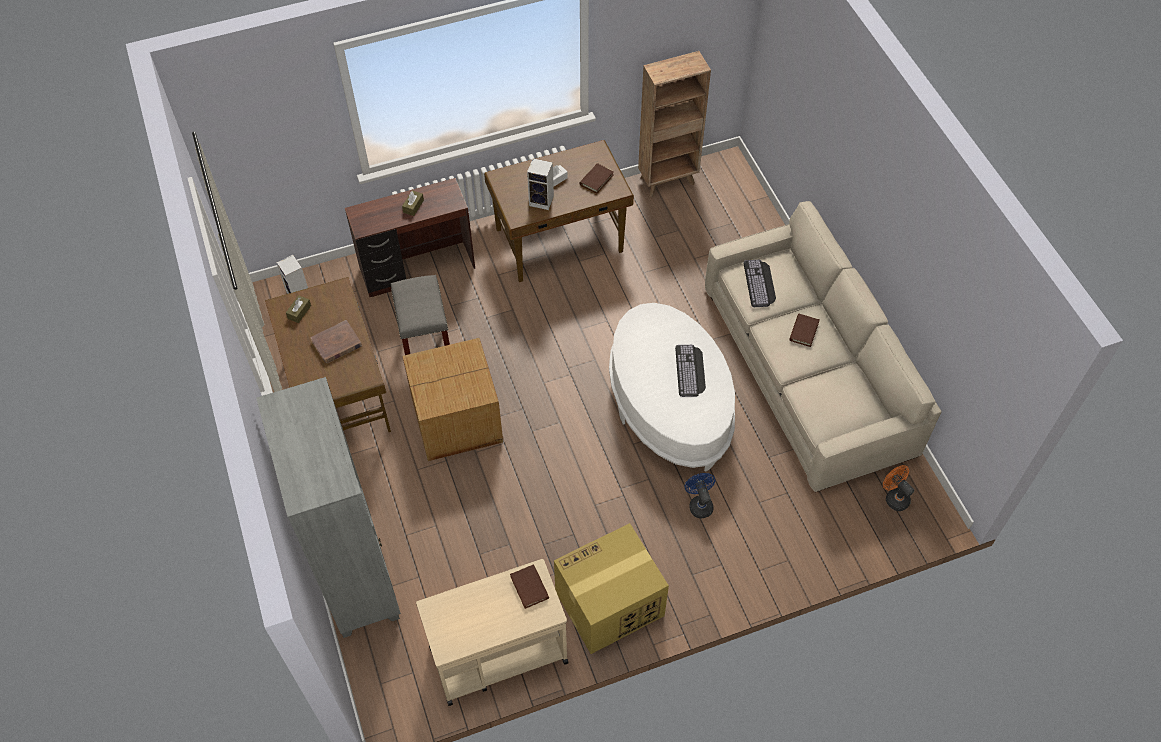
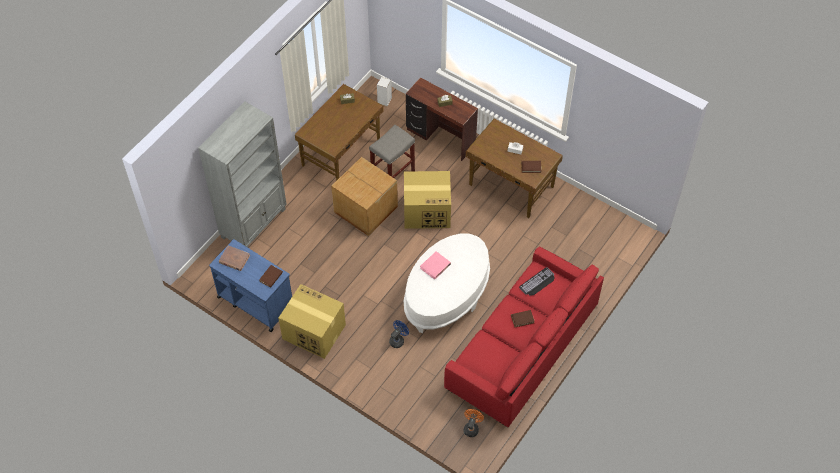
camera: 55 degrees right, 0 degrees up
brown book [310,320,362,363] -> brown book moved to [219,245,250,271]
beige cart [416,559,568,706] -> blue cart [209,239,292,332]
speaker [527,158,554,210] -> none
brown bookcase [638,51,711,197] -> none
keyboard [675,345,706,397] -> none
beige sofa [705,201,942,492] -> red sofa [444,246,604,427]
none -> cardboard box [404,171,451,229]
none -> pink book [420,251,451,279]

